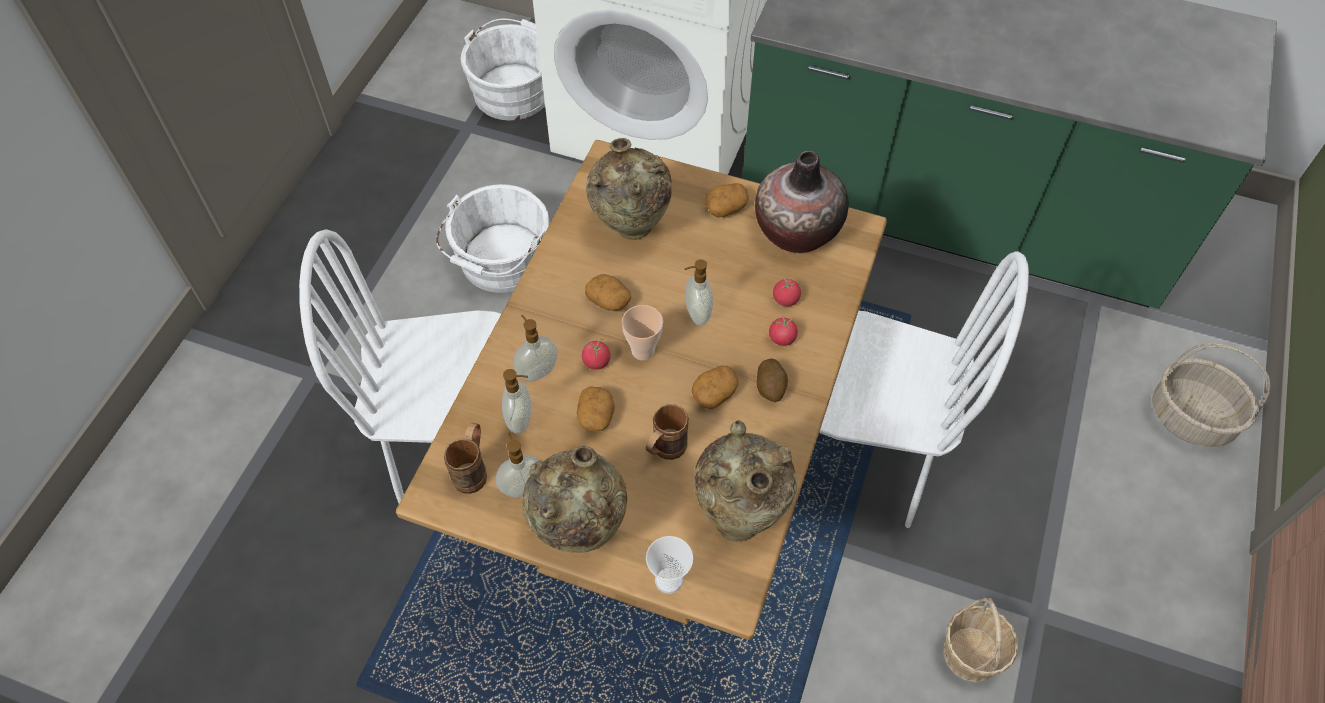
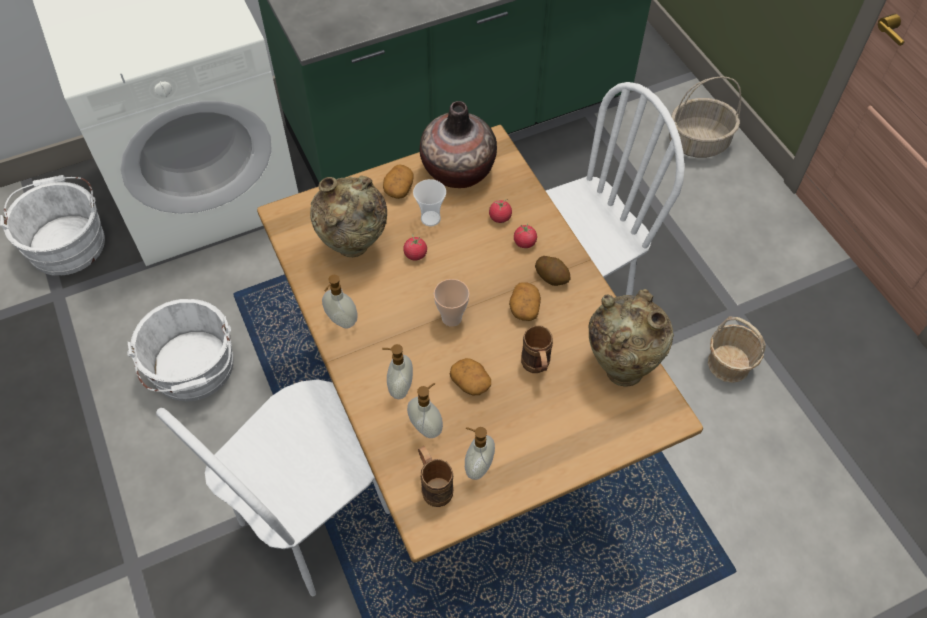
camera: 45 degrees left, 0 degrees up
beige vase [522,446,627,553] -> none
tomato [582,339,611,370] -> tomato moved to [403,235,427,260]
potato [585,274,631,311] -> none
cup [646,536,693,594] -> cup moved to [413,179,446,226]
soap dispenser [685,259,713,325] -> soap dispenser moved to [322,275,358,328]

